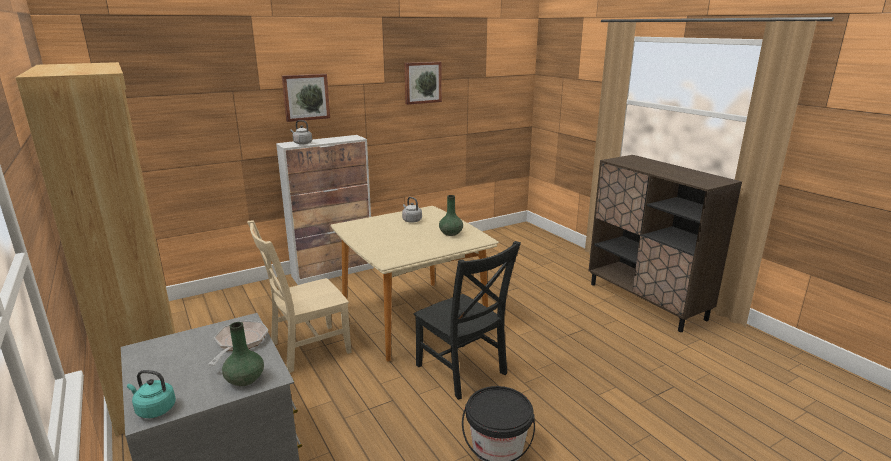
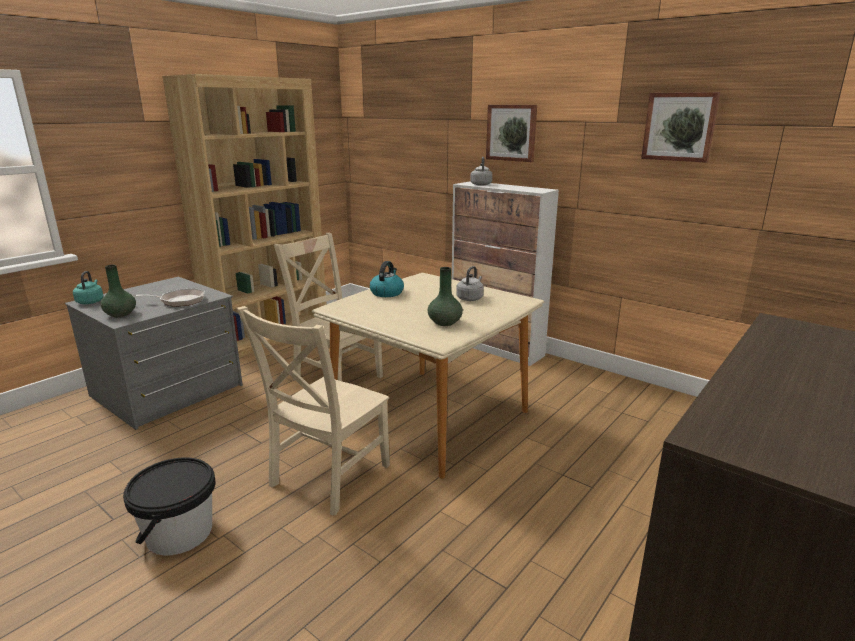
camera: 70 degrees right, 0 degrees up
black chair [413,241,521,400] -> beige chair [237,306,390,516]
none -> kettle [370,261,404,297]

